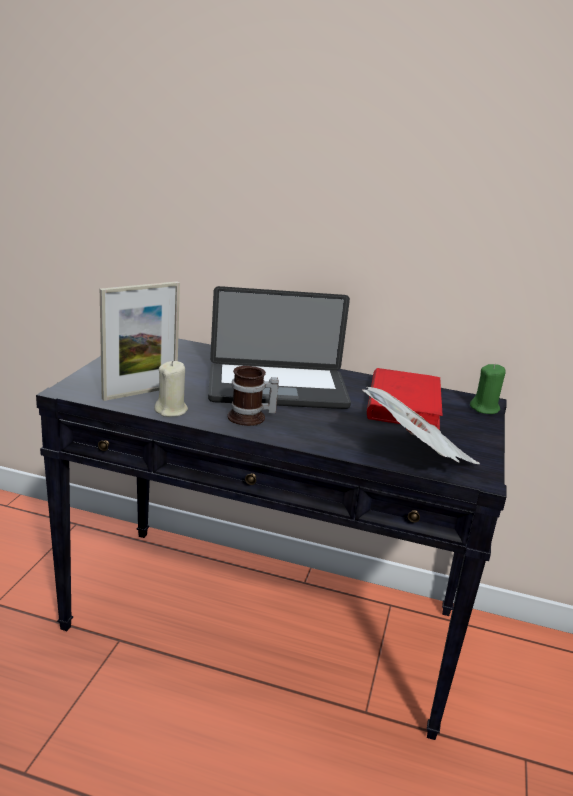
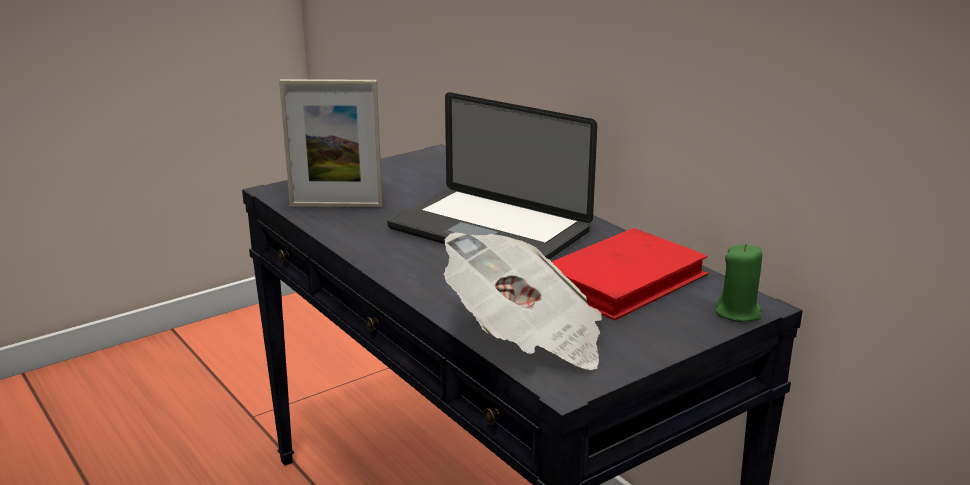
camera: 40 degrees right, 0 degrees up
beige candle [154,361,188,417] -> none
mug [227,366,279,426] -> none

